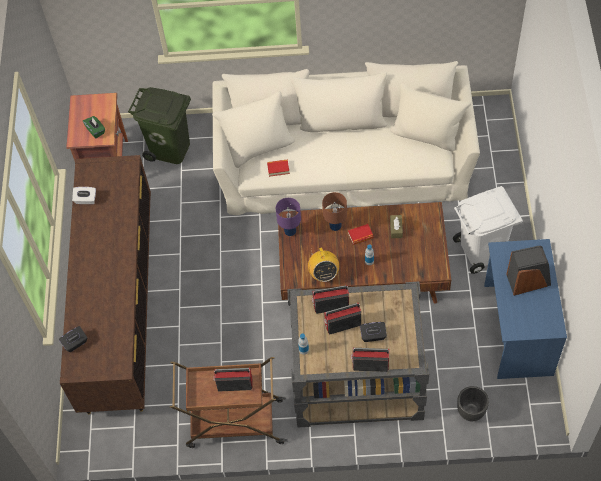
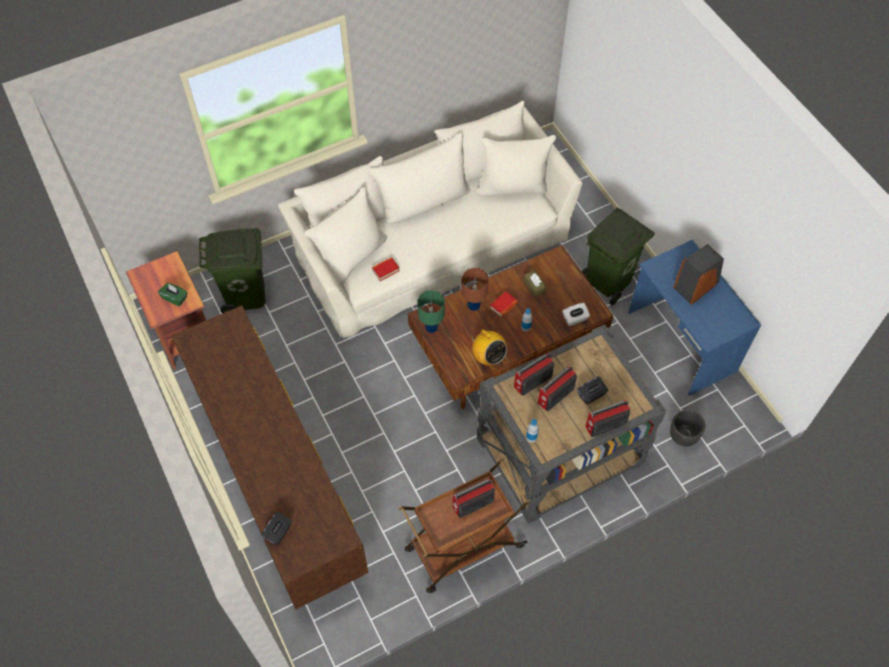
camera: 30 degrees left, 0 degrees up
white tissue box [72,187,96,204] -> white tissue box moved to [562,303,590,326]
purple table lamp [276,198,301,236] -> green table lamp [417,290,445,333]
white trash can [453,186,523,274] -> green trash can [582,207,655,305]

